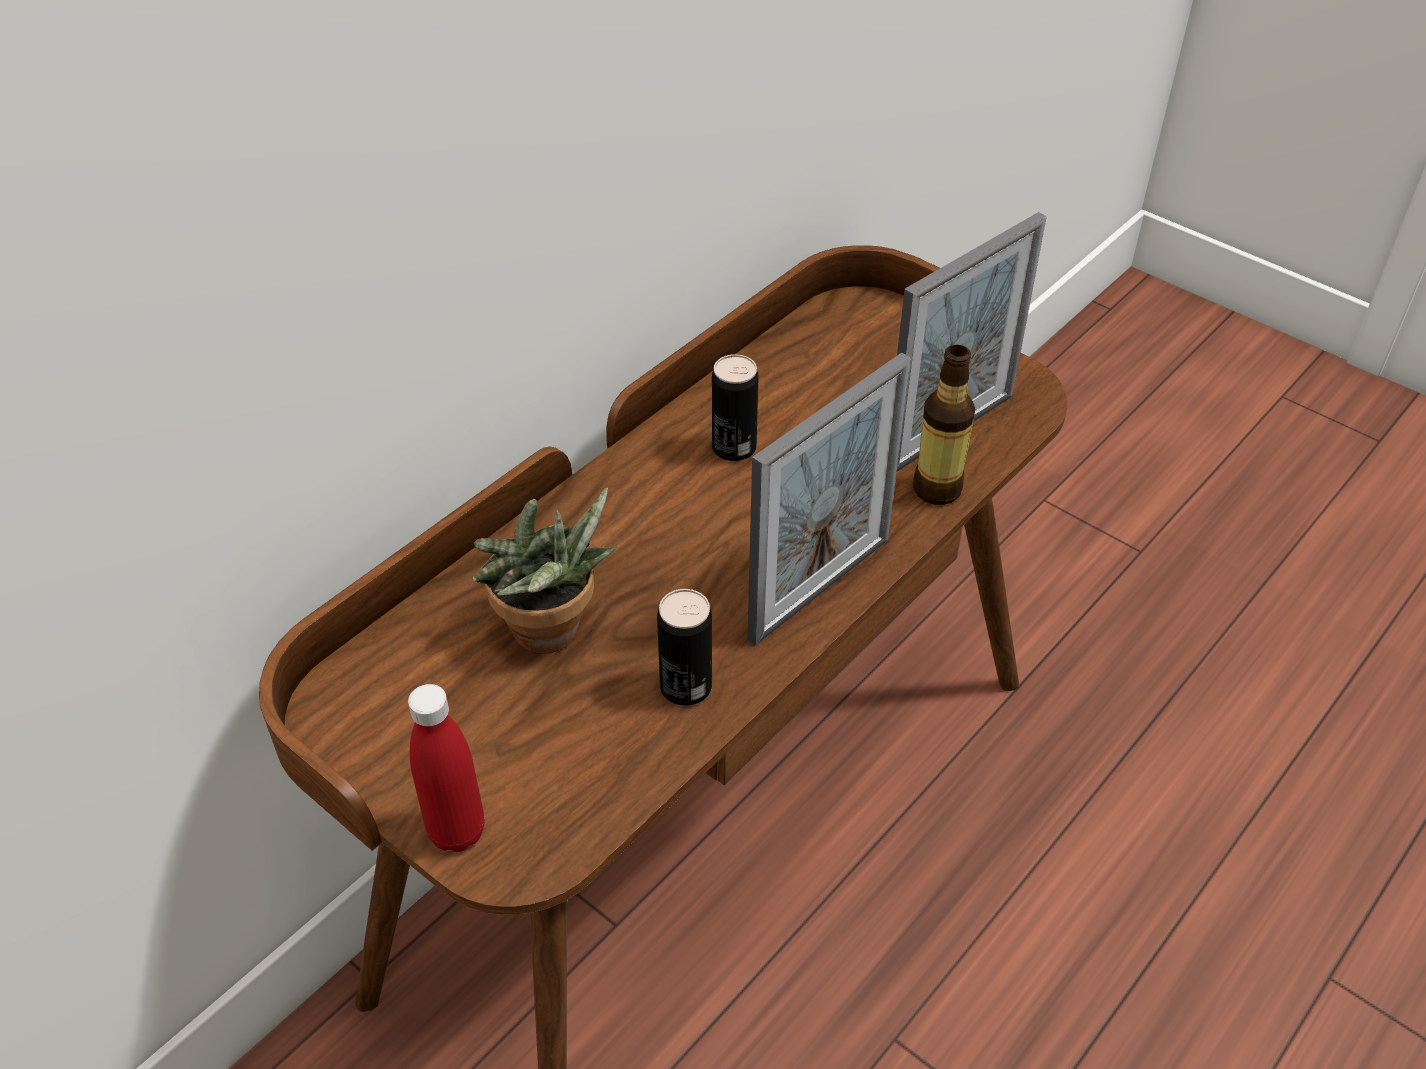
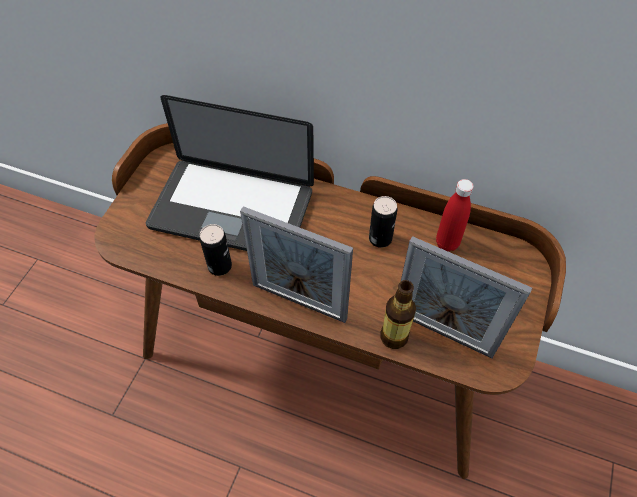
camera: 70 degrees right, 10 degrees up
red bottle [408,684,485,852] -> red bottle moved to [436,179,474,252]
potted plant [473,488,617,654] -> laptop [146,95,314,251]

